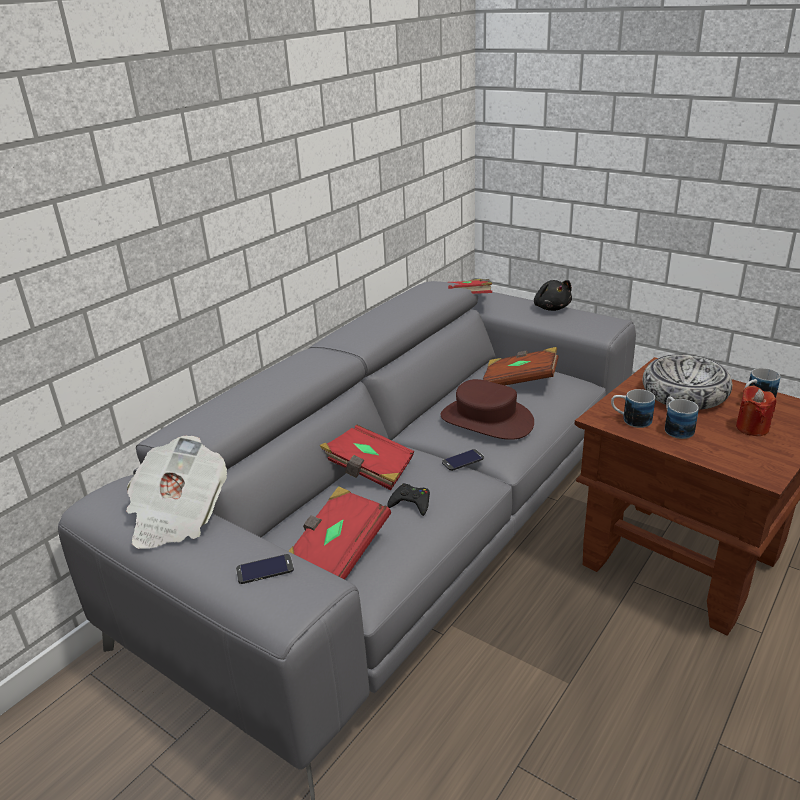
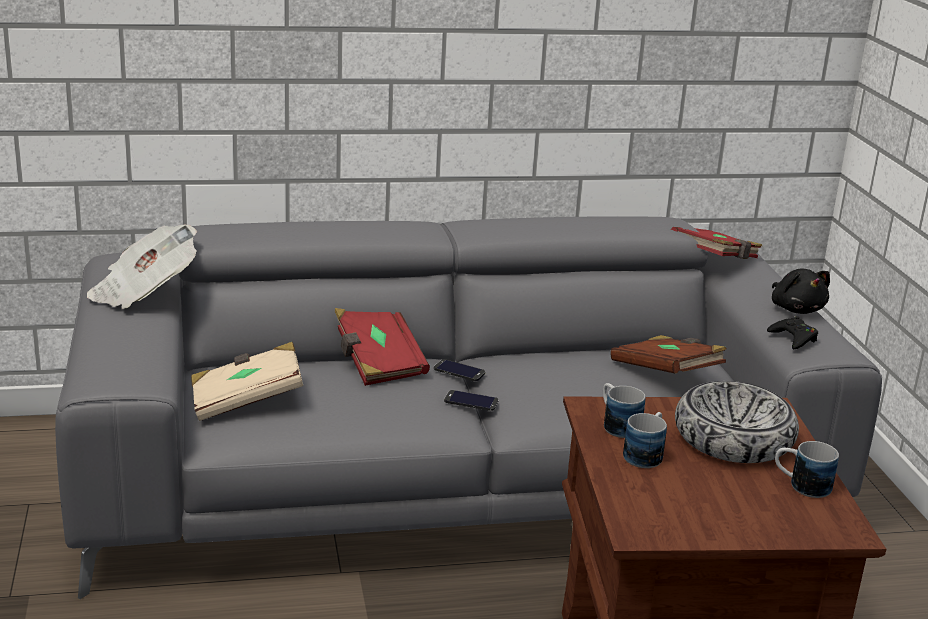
camera: 40 degrees right, 5 degrees down
phone [236,554,294,584] -> phone moved to [434,359,485,381]
red book [289,486,391,580] -> beige book [191,342,303,421]
black game controller [387,483,430,516] -> black game controller moved to [767,316,818,349]
brown hat [441,379,534,440] -> none
black plush toy [534,280,572,311] -> black plush toy turned 45 degrees counterclockwise [772,269,830,314]
red candle [736,385,776,436] -> none

